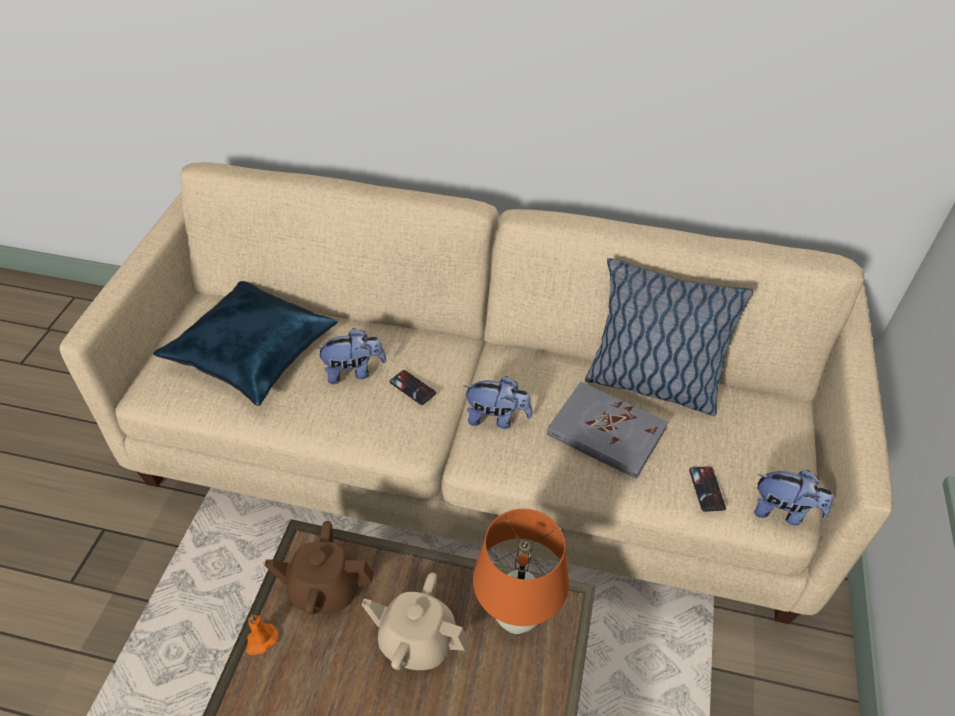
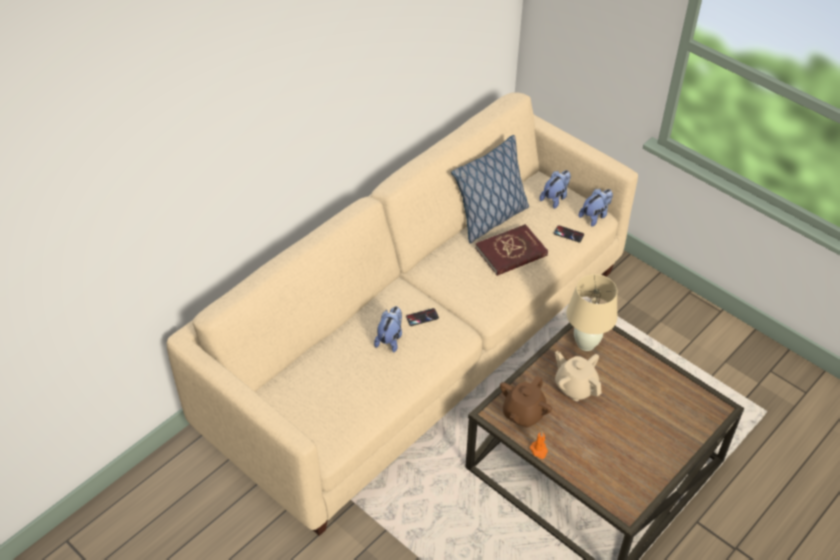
camera: 60 degrees left, 0 degrees up
blue pillow [153,281,338,406] -> none
beige teapot [362,572,469,670] -> beige teapot turned 90 degrees clockwise [555,351,602,401]
plush toy [464,376,532,429] -> plush toy moved to [540,170,571,209]
orange table lamp [473,509,569,634] -> beige table lamp [566,274,618,351]
grey book [547,382,668,479] -> red book [475,224,548,276]

